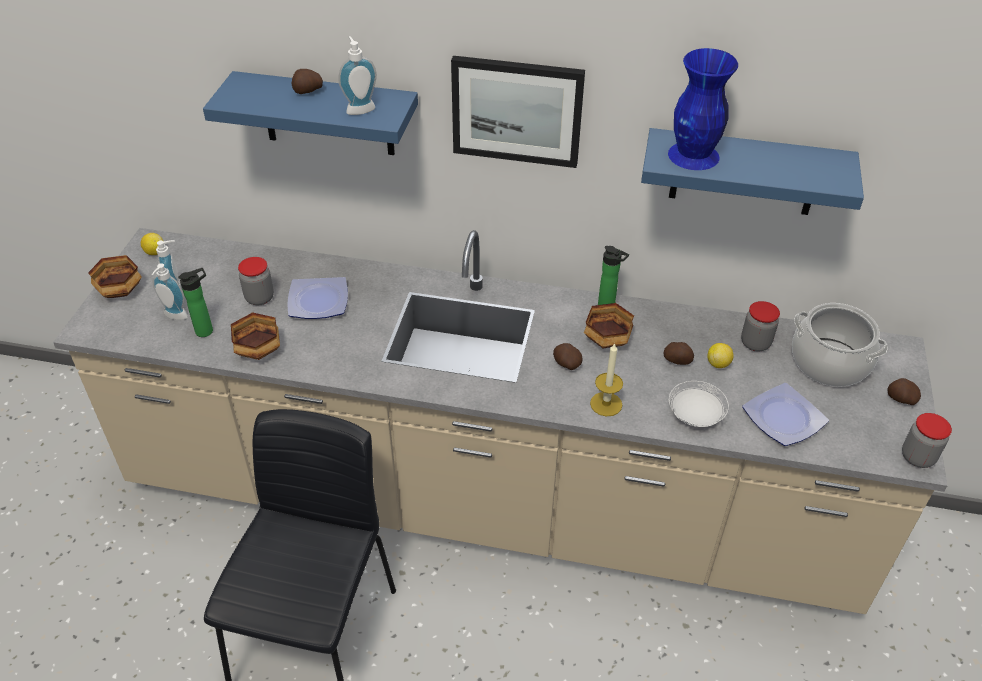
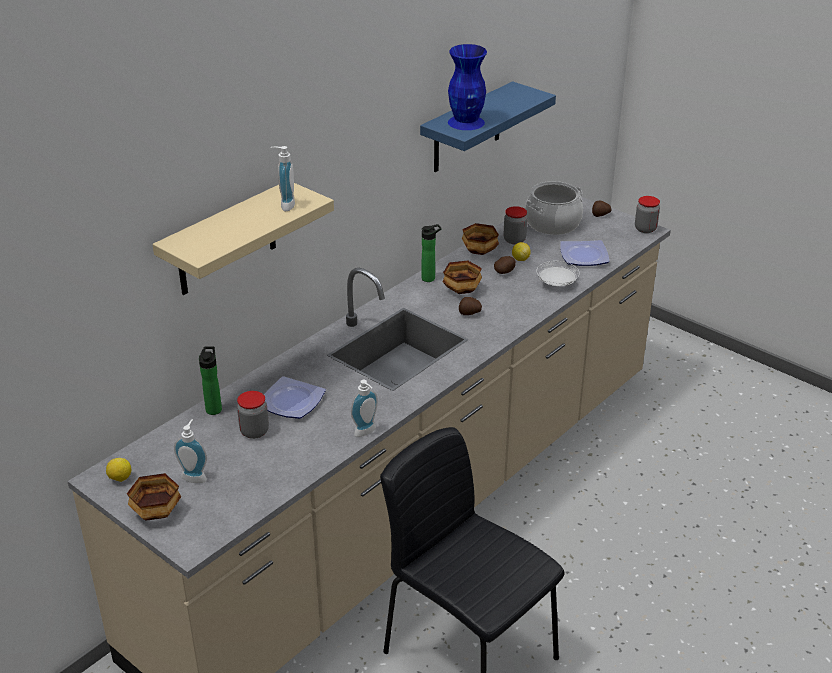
camera: 60 degrees left, 10 degrees down
soap dispenser [152,263,188,320] -> soap dispenser moved to [351,380,378,437]
bottle [178,268,213,337] -> bottle moved to [199,346,222,415]
blue shelf [203,71,418,155] -> beige shelf [152,183,334,295]
bowl [231,312,280,360] -> bowl moved to [462,223,499,255]
potato [291,69,323,94] -> none
picture [451,56,585,168] -> none
candle [590,342,623,416] -> none

